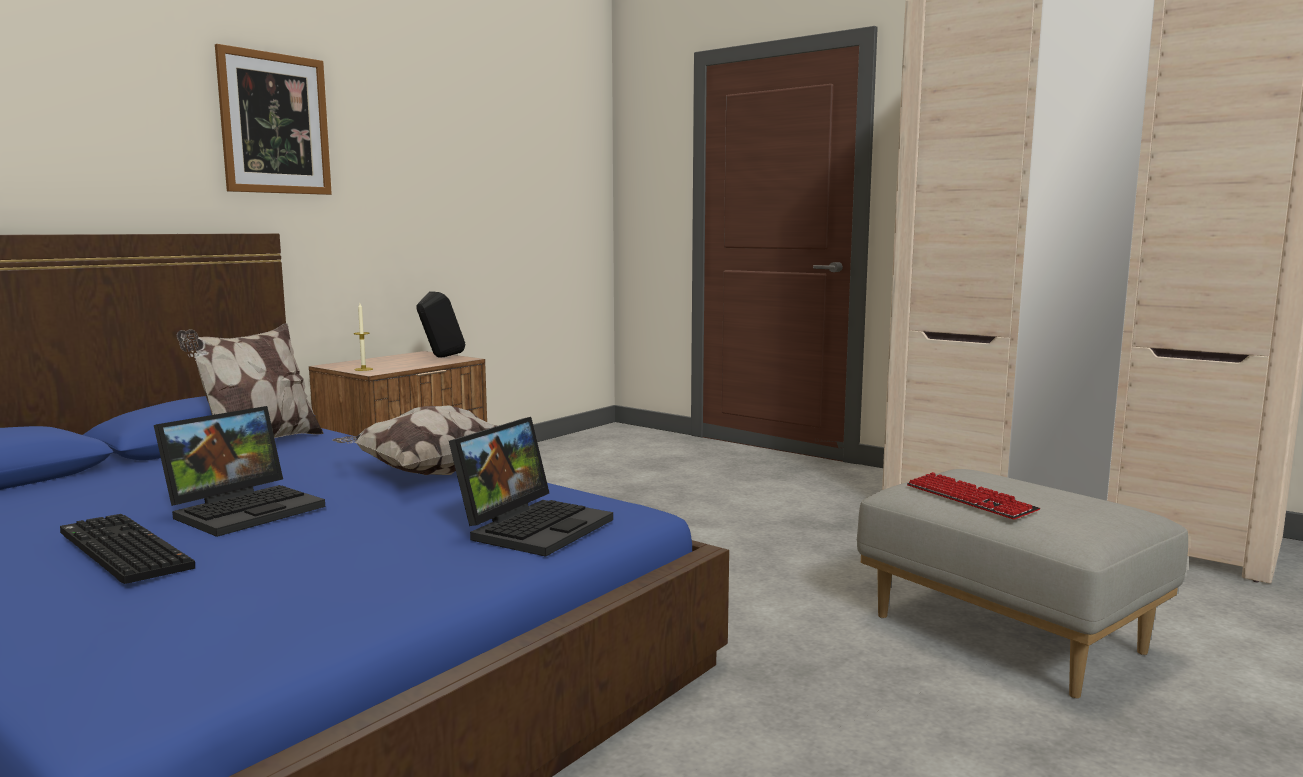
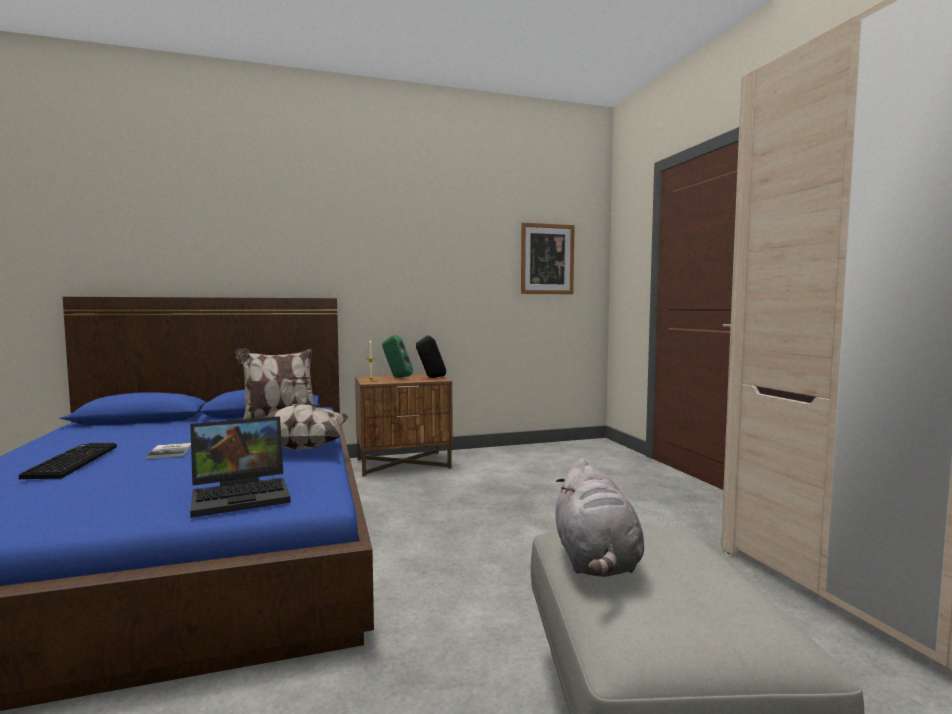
camera: 35 degrees right, 5 degrees down
laptop [154,406,325,537] -> book [146,443,191,459]
picture [215,44,332,195] -> picture moved to [521,222,575,294]
keyboard [907,472,1040,519] -> grey plush toy [555,459,644,577]
none -> green speaker [382,335,413,378]

